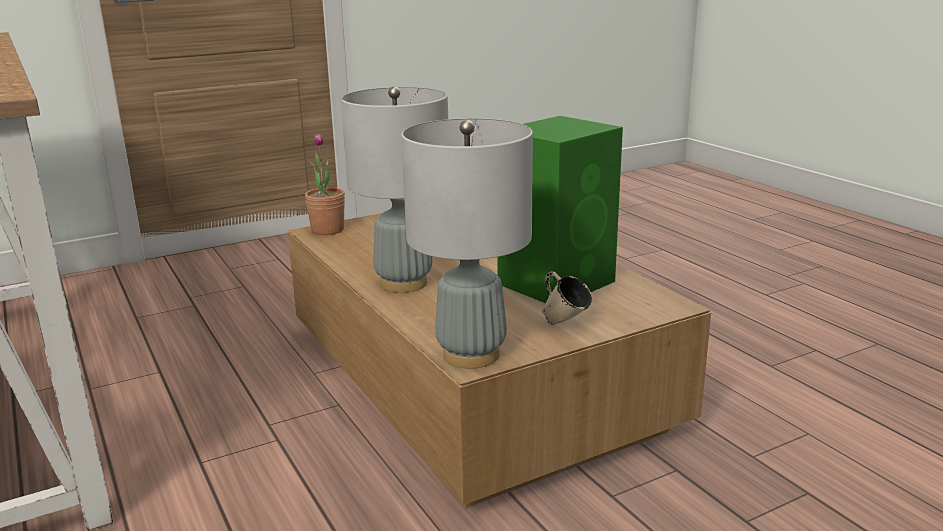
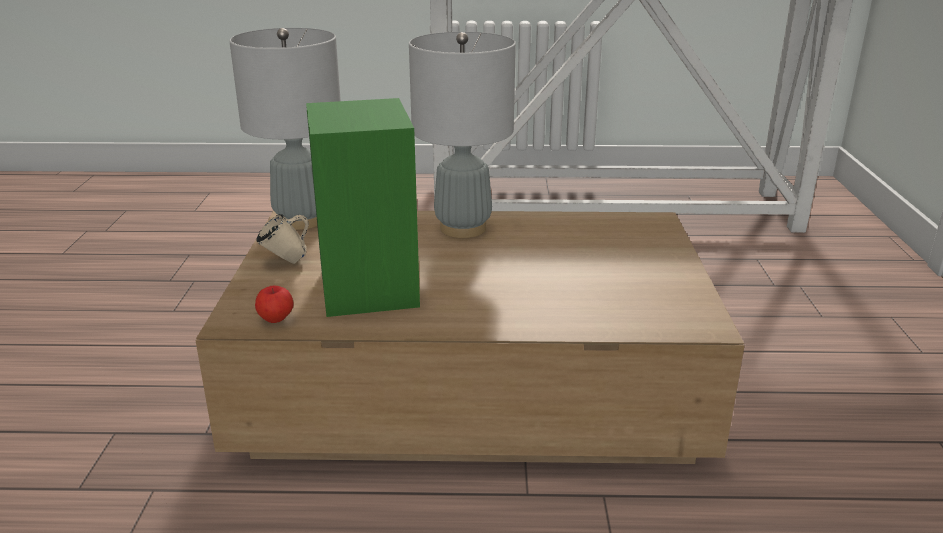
camera: 120 degrees right, 5 degrees up
potted plant [305,133,345,235] -> none
none -> apple [255,285,294,323]

